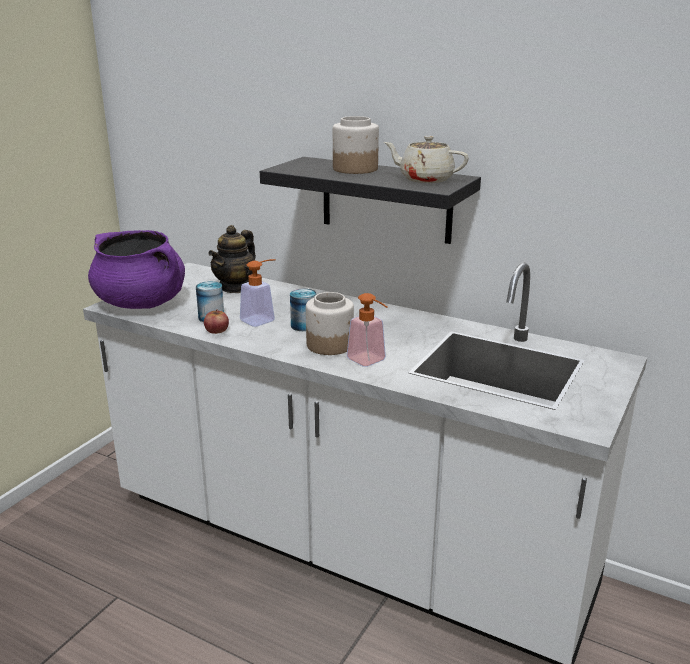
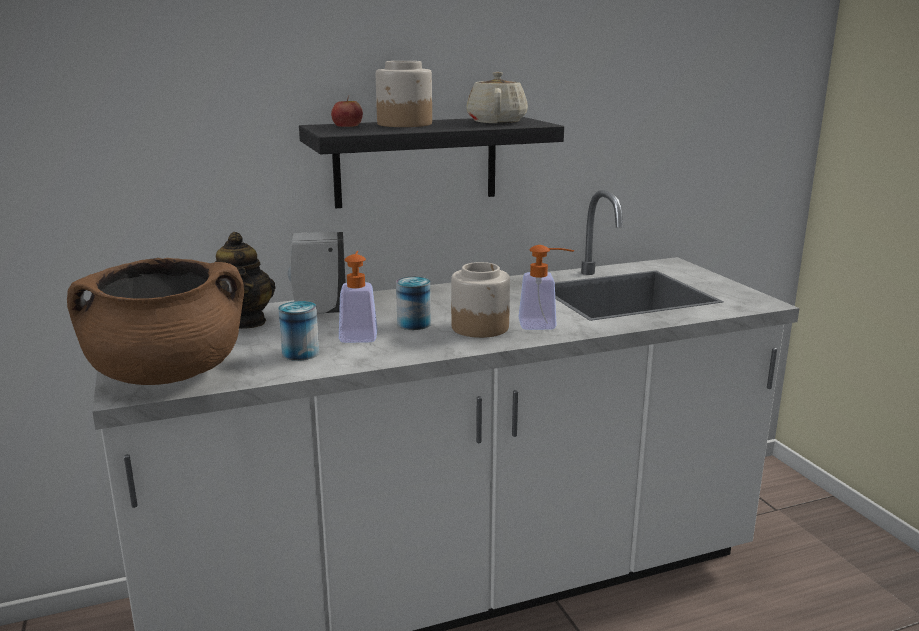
camera: 50 degrees left, 5 degrees down
purple cooking pot [88,230,185,309] -> brown cooking pot [67,258,244,385]
apple [204,310,229,334] -> apple moved to [331,96,363,127]
beige teapot [384,136,469,183] -> beige teapot turned 120 degrees clockwise [466,72,528,123]
none -> white soap dispenser [287,232,346,314]

